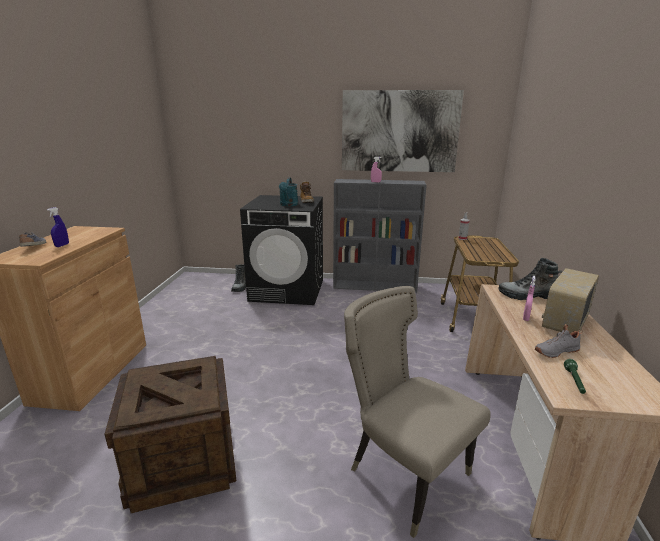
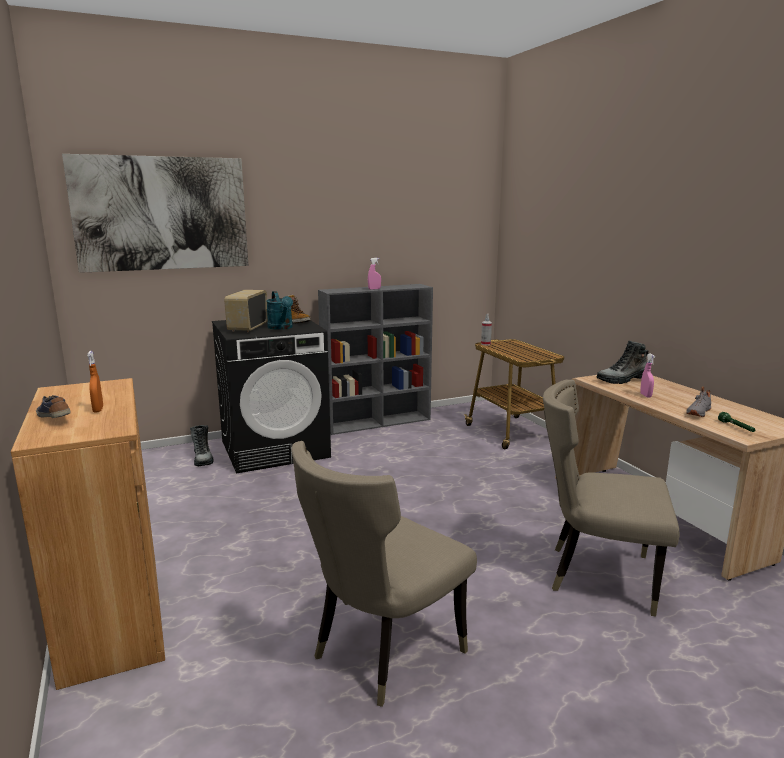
camera: 30 degrees left, 5 degrees down
blue spray bottle [47,207,69,247] -> orange spray bottle [87,351,103,413]
crate [105,356,236,513] -> beige chair [291,441,477,707]
picture [342,90,464,172] -> picture moved to [62,154,248,273]
radio [542,268,599,333] -> radio moved to [224,290,268,332]

